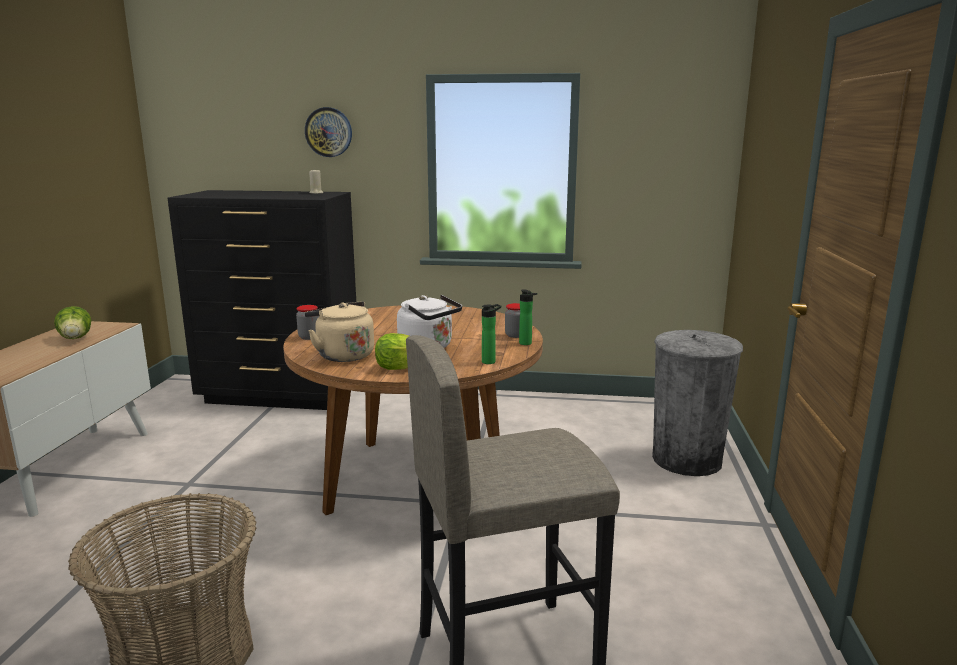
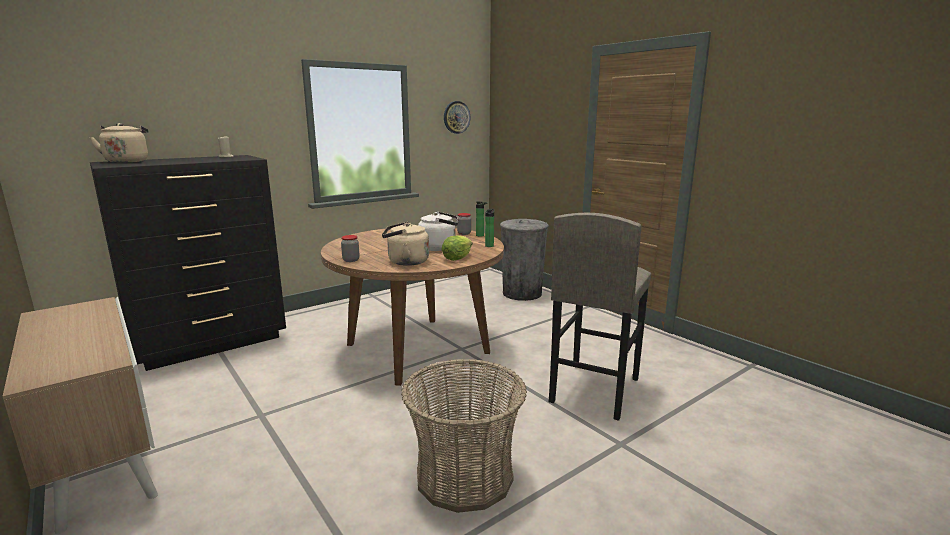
camera: 45 degrees left, 0 degrees up
lettuce [54,306,91,339] -> none
wall clock [305,107,352,157] -> wall clock moved to [444,101,471,134]
none -> beige kettle [90,123,148,163]

